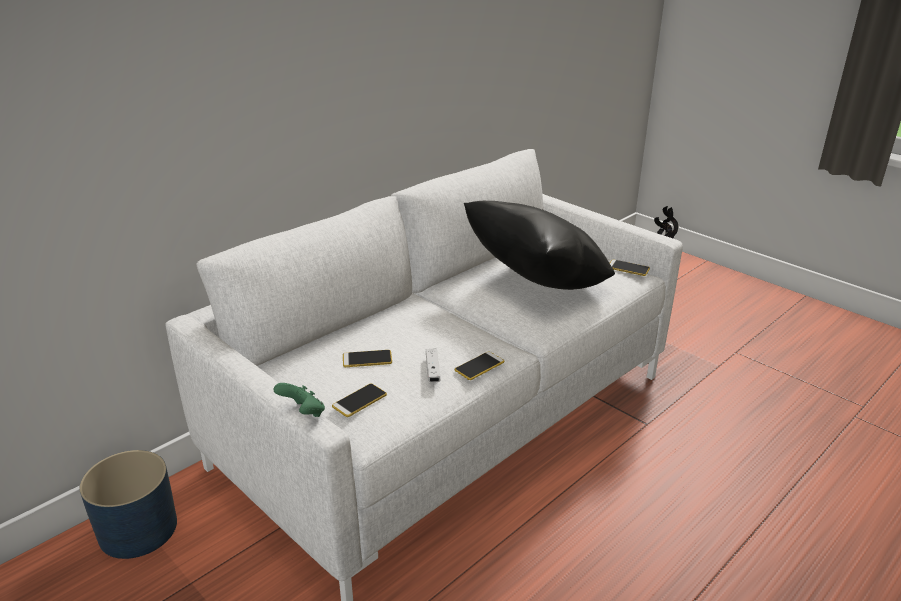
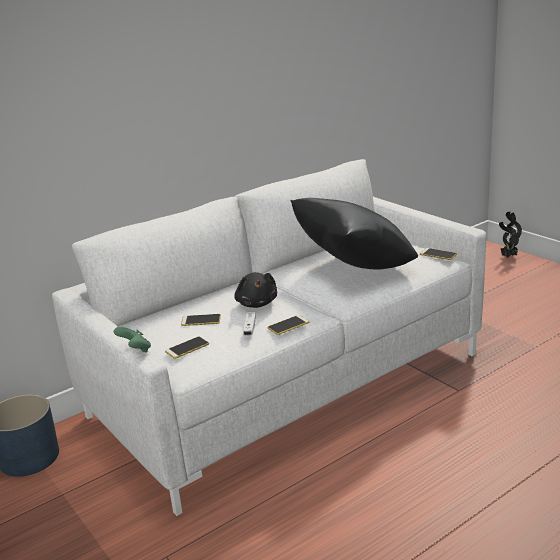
camera: 10 degrees right, 5 degrees down
none -> black plush toy [234,272,277,308]

